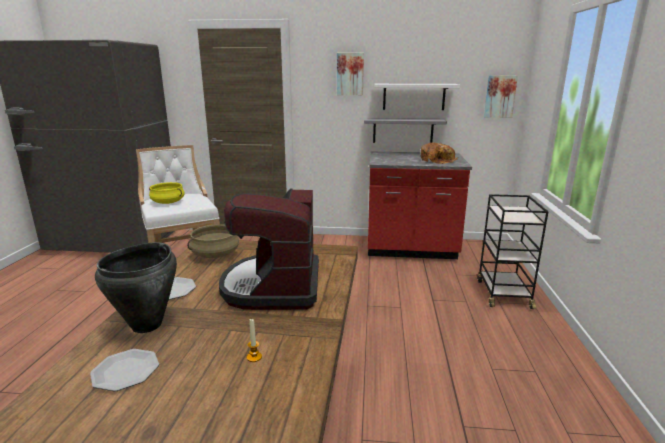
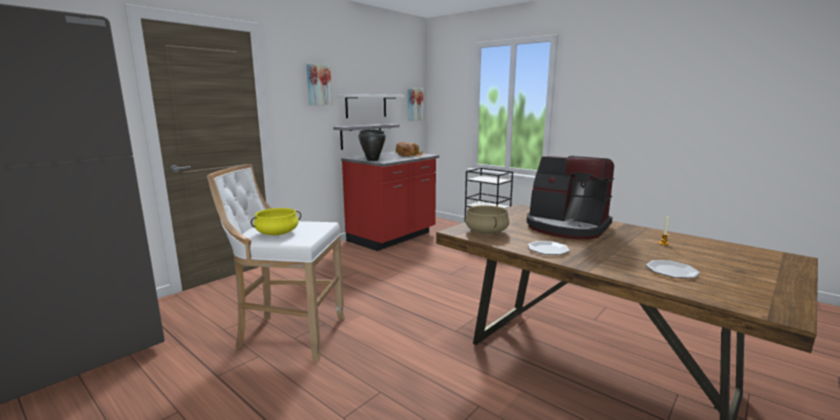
camera: 55 degrees left, 5 degrees down
black cooking pot [95,242,177,333] -> black cooking pot moved to [358,129,386,161]

